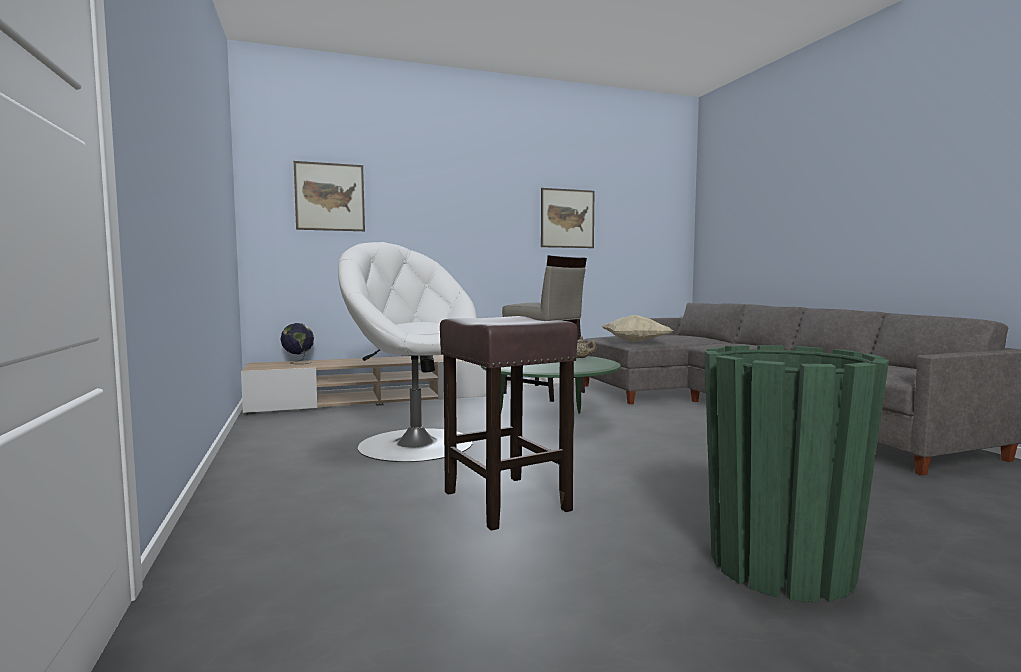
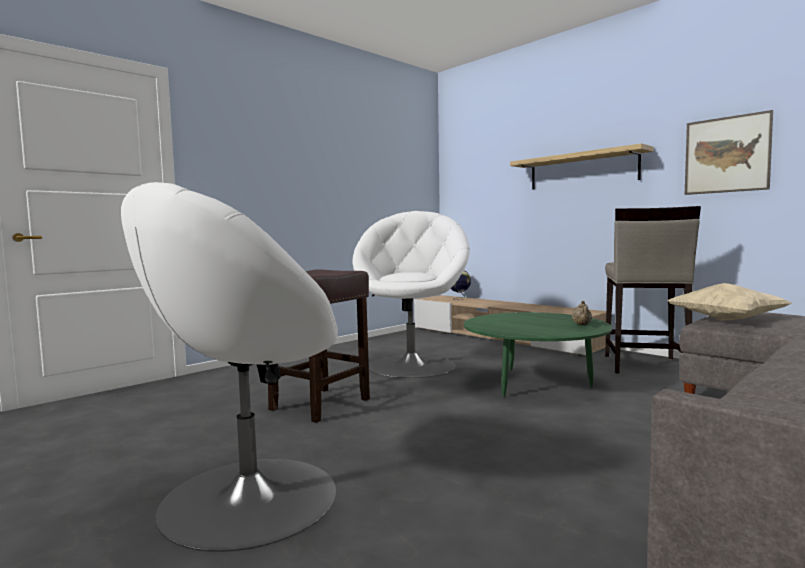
camera: 65 degrees right, 0 degrees up
picture [294,161,365,231] -> none
green planter [704,345,889,602] -> white armchair [121,182,338,552]
none -> shelf [510,143,654,189]

